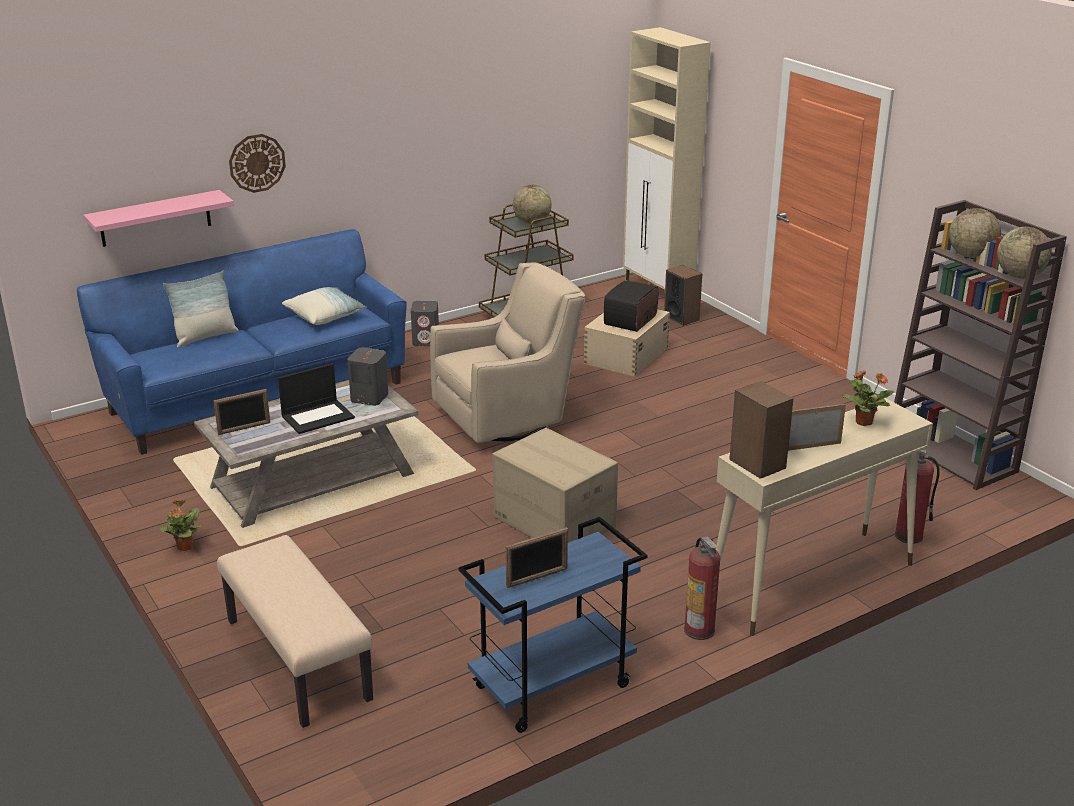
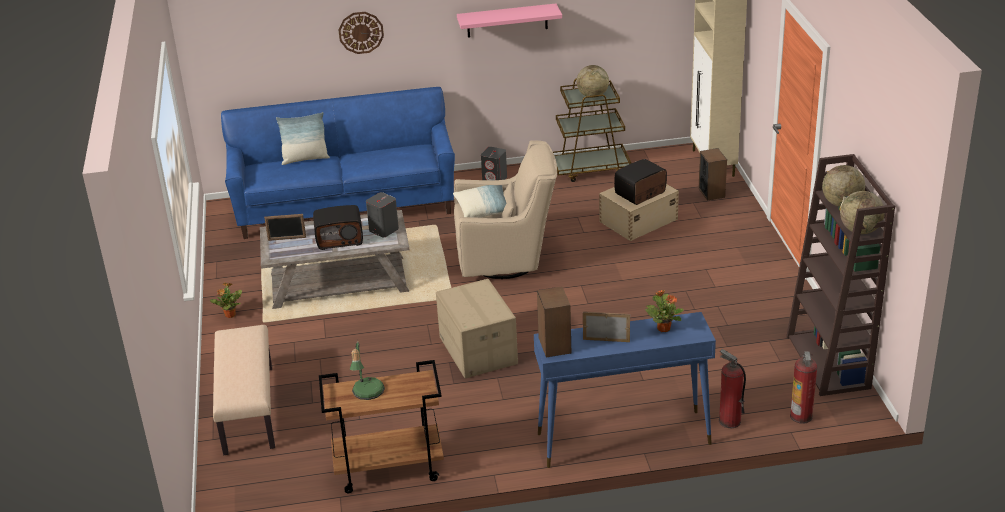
camera: 25 degrees right, 5 degrees up
pink shelf [84,190,234,247] -> pink shelf moved to [457,3,562,38]
laptop [278,363,355,434] -> radio [313,205,363,250]
pillow [282,287,367,325] -> pillow moved to [453,185,506,218]
blue cart [459,517,648,733] -> brown cart [319,360,444,493]
picture frame [506,528,568,588] -> table lamp [350,340,385,400]
fire extinguisher [684,536,721,640] -> fire extinguisher moved to [790,351,817,424]
beige console table [716,398,933,636] -> blue console table [534,312,716,468]

